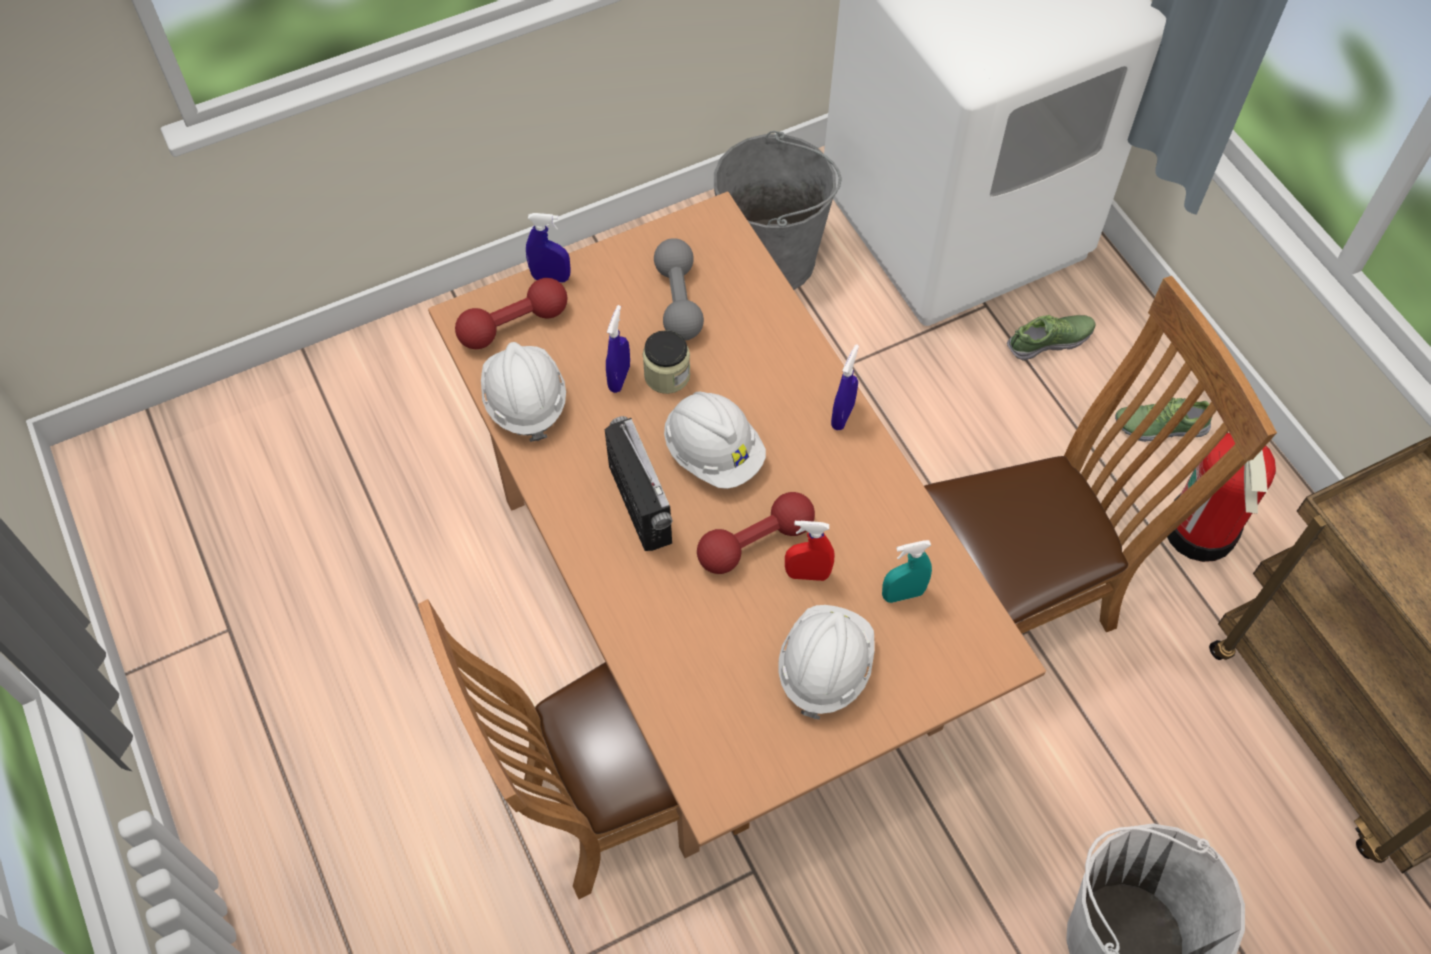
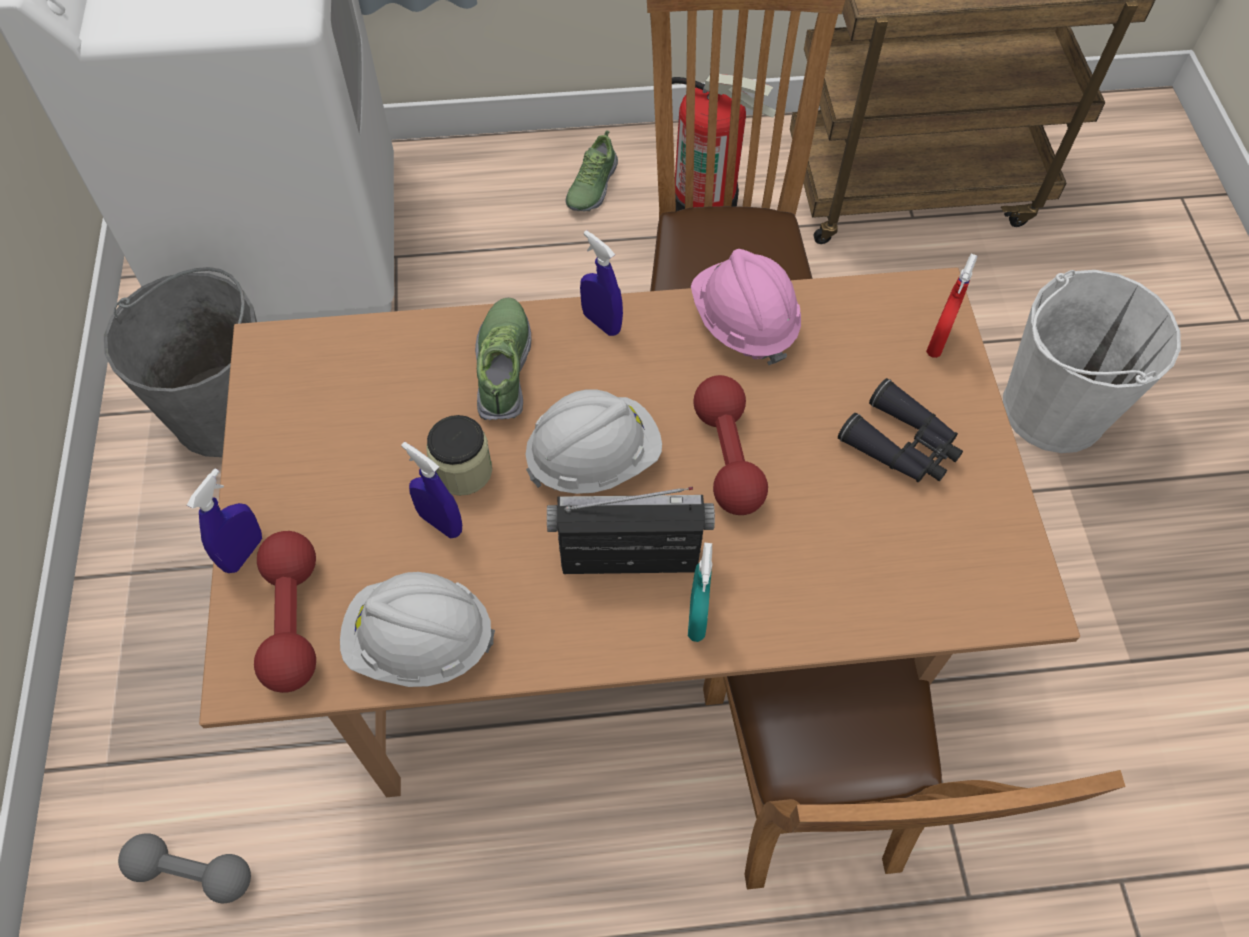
camera: 70 degrees left, 0 degrees up
grey dumbbell [654,238,704,341] -> grey dumbbell moved to [118,833,251,903]
white hard hat [778,605,875,720] -> black binoculars [838,378,963,482]
red spray bottle [785,521,835,581] -> red spray bottle moved to [926,254,977,358]
turquoise spray bottle [882,540,932,603] -> turquoise spray bottle moved to [688,543,712,642]
shoe [1007,315,1095,361] -> shoe moved to [475,298,531,420]
none -> pink hard hat [691,249,801,365]

